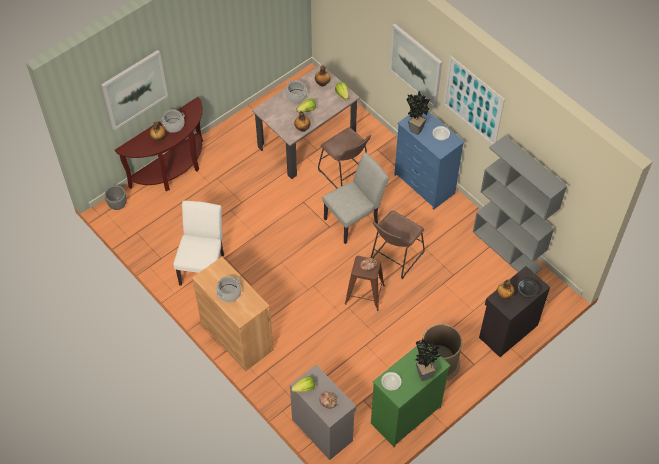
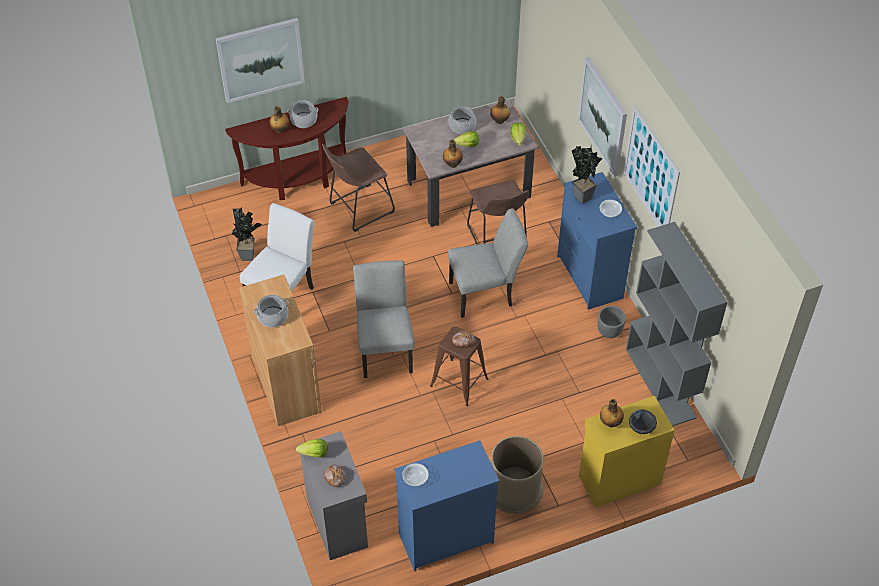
camera: 20 degrees right, 5 degrees down
grey planter [104,185,127,210] -> grey planter moved to [597,306,626,338]
brown stool [371,210,425,279] -> brown stool moved to [322,144,395,232]
green dresser [371,341,450,447] -> blue dresser [395,440,499,571]
potted plant [415,339,441,381] -> potted plant moved to [232,208,262,261]
black cabinet [479,266,550,357] -> yellow cabinet [579,396,675,508]
none -> grey chair [353,260,415,378]

